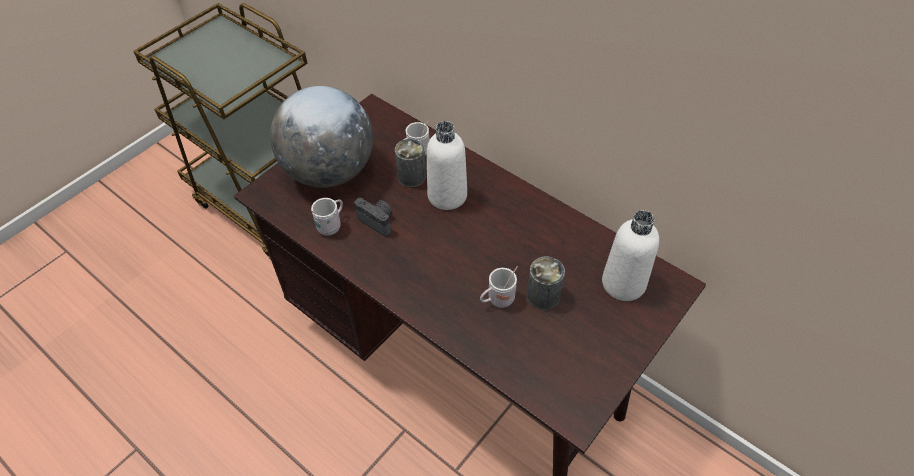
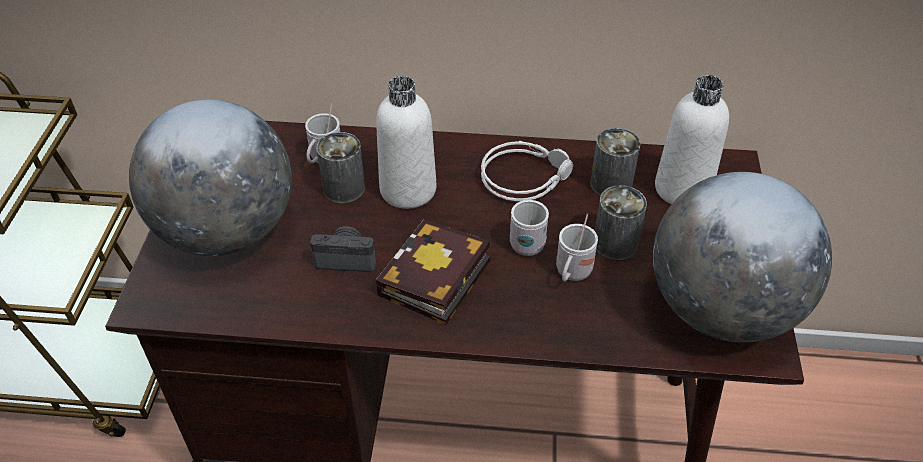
camera: 35 degrees left, 5 degrees down
white mug [311,198,343,236] -> white mug moved to [510,200,549,256]
none -> book [376,219,490,325]
none -> grey headphones [481,141,573,201]
none -> can [590,128,641,196]
none -> globe [653,172,832,342]

